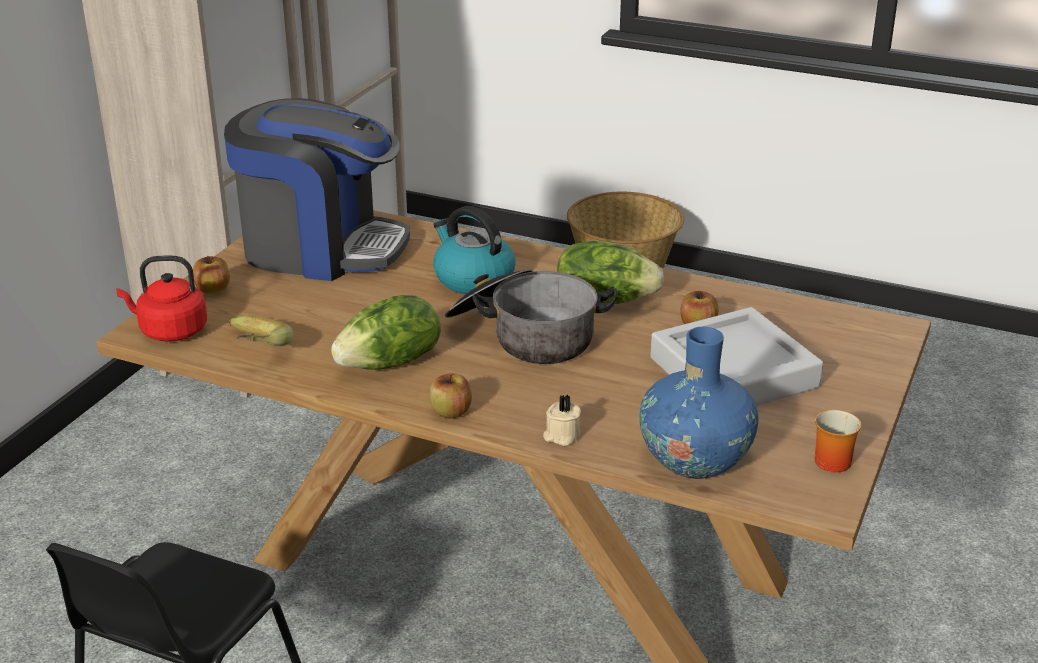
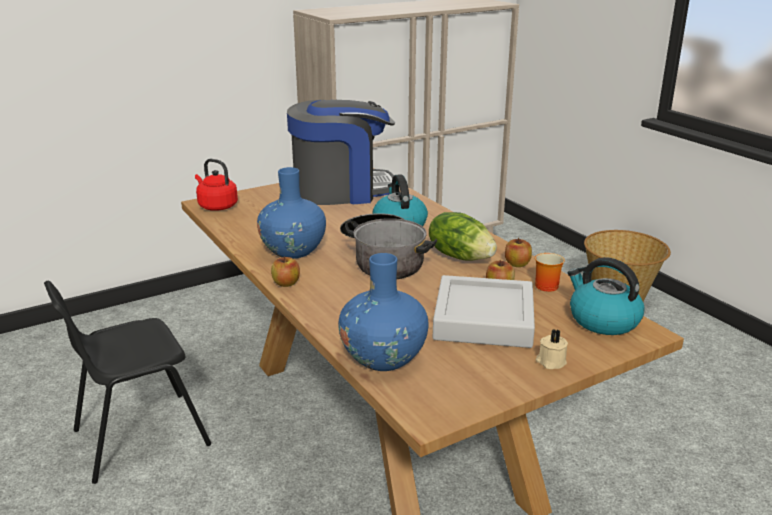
camera: 35 degrees right, 5 degrees down
apple [193,256,230,295] -> apple moved to [505,238,532,267]
coffee machine [224,98,410,281] -> coffee machine turned 60 degrees counterclockwise [287,100,395,205]
banana [229,315,293,346] -> none
lettuce [331,295,441,370] -> blue vase [257,167,326,259]
beige candle [543,395,581,446] -> beige candle moved to [536,329,568,369]
mug [815,410,862,473] -> mug moved to [535,253,565,292]
none -> kettle [568,257,644,335]

